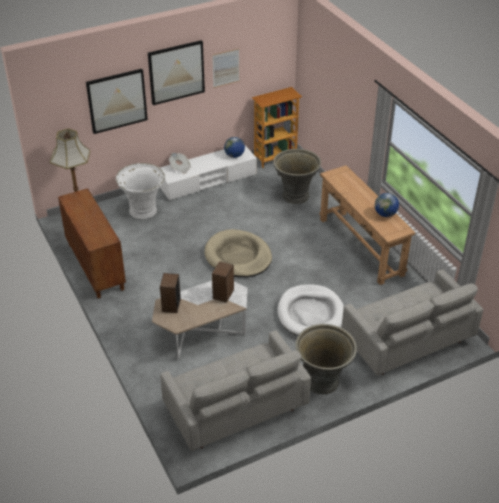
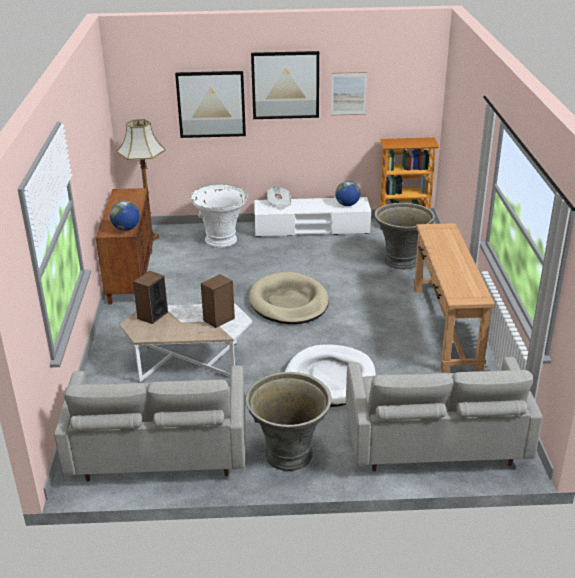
camera: 25 degrees right, 10 degrees down
globe [375,193,399,217] -> globe moved to [110,201,140,231]

